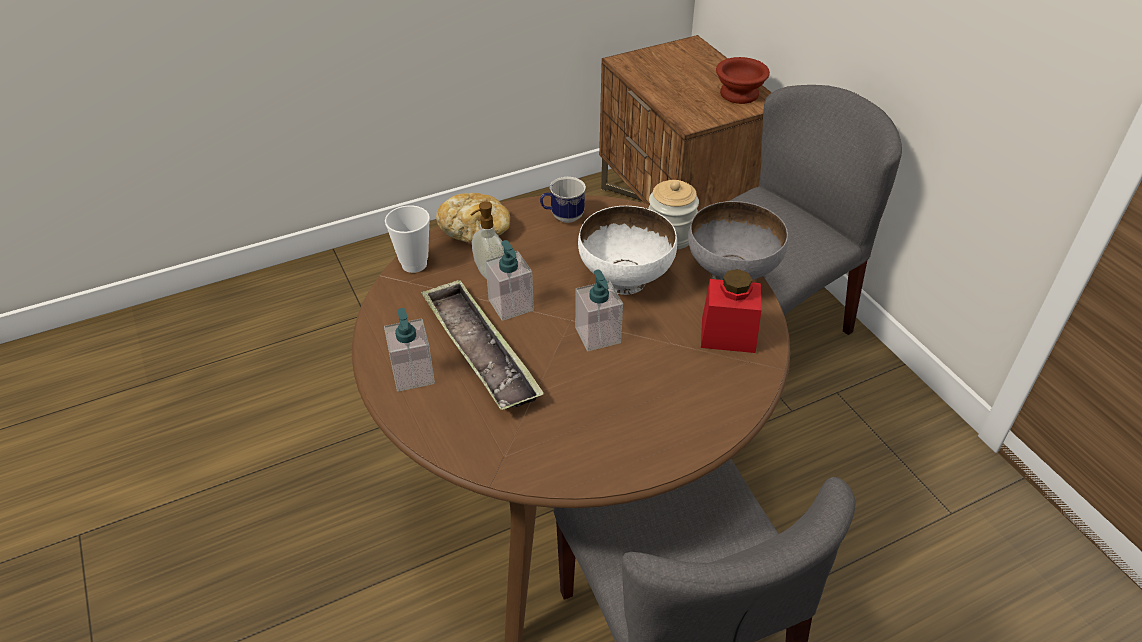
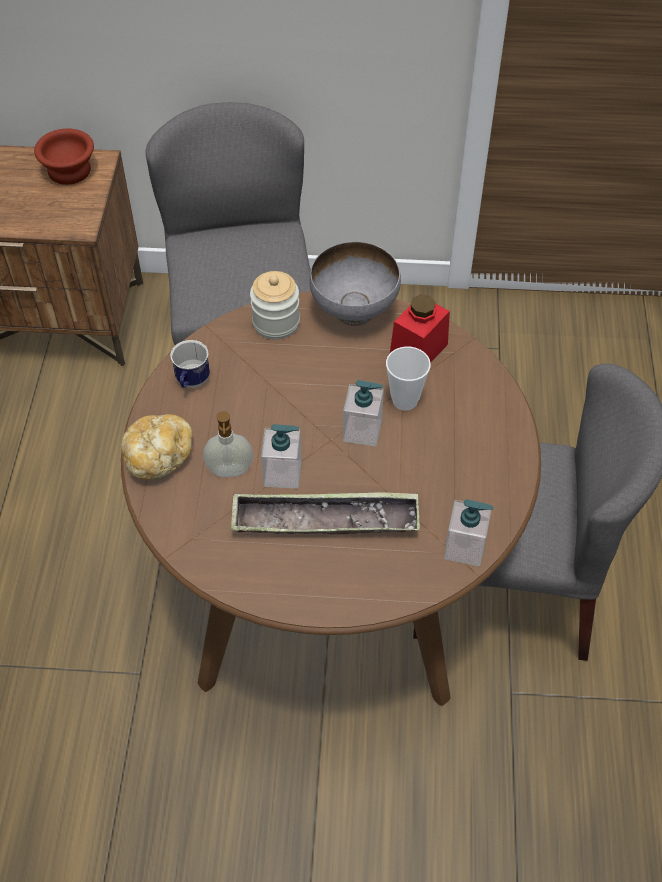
camera: 60 degrees left, 10 degrees up
soap dispenser [384,308,435,392] -> soap dispenser moved to [444,499,493,566]
cup [385,205,430,273] -> cup moved to [386,347,431,411]
white bowl [578,206,677,295] -> none

